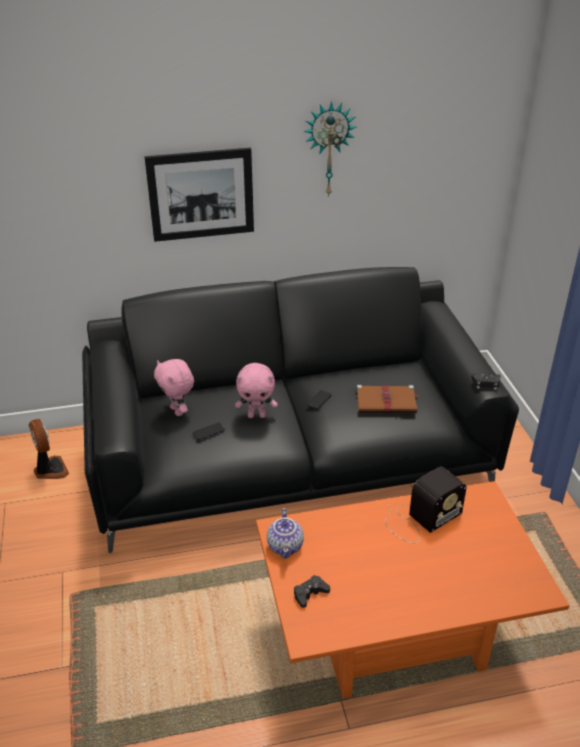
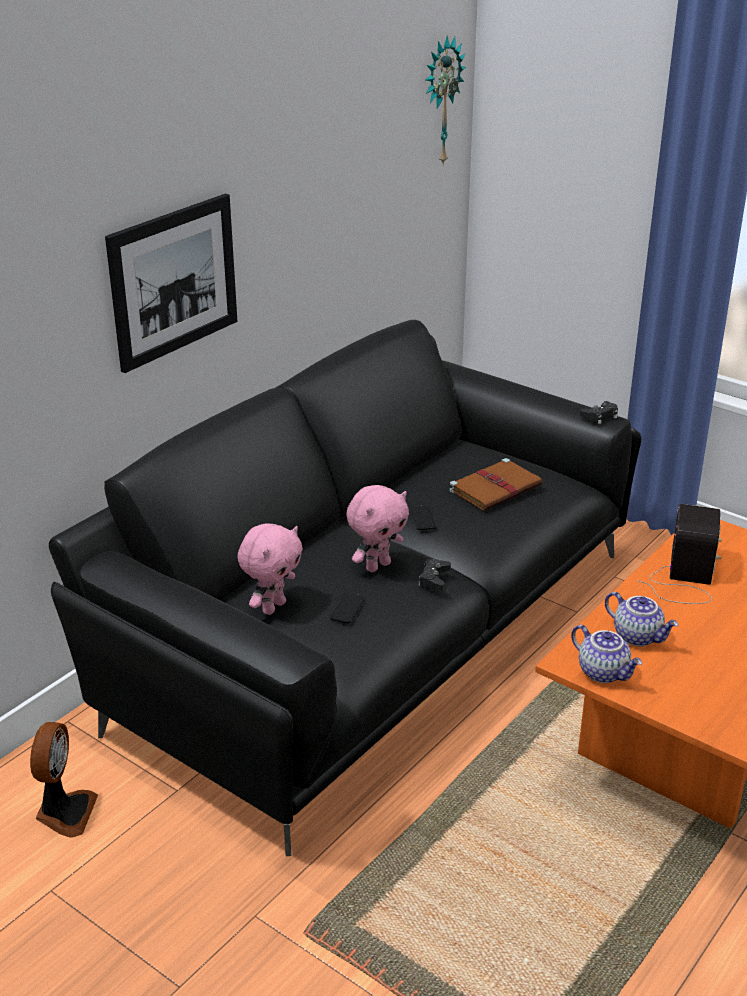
camera: 40 degrees left, 5 degrees down
fan [29,419,69,479] -> fan turned 75 degrees clockwise [30,722,98,837]
pink plush toy [154,359,194,416] -> pink plush toy turned 75 degrees counterclockwise [237,524,303,615]
black game controller [294,575,330,608] -> black game controller moved to [419,558,451,590]
wall clock [303,101,357,197] -> wall clock moved to [425,36,466,166]
none -> teapot [605,592,678,646]

